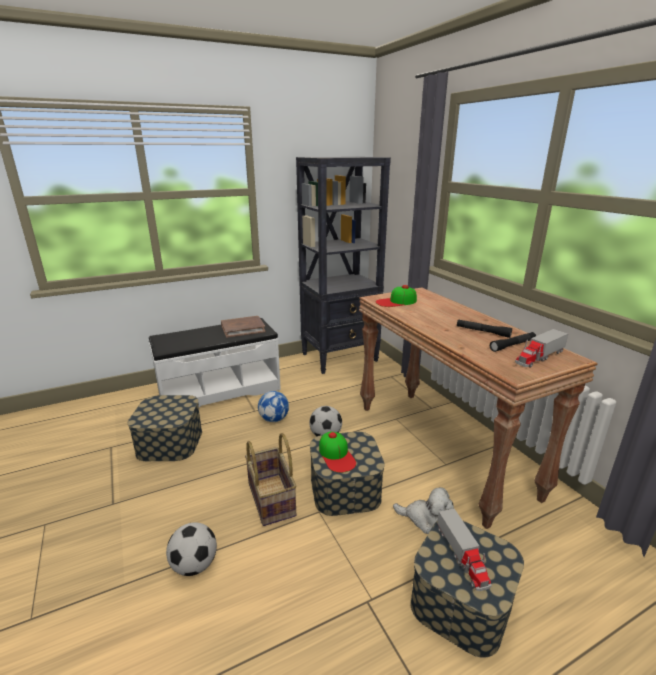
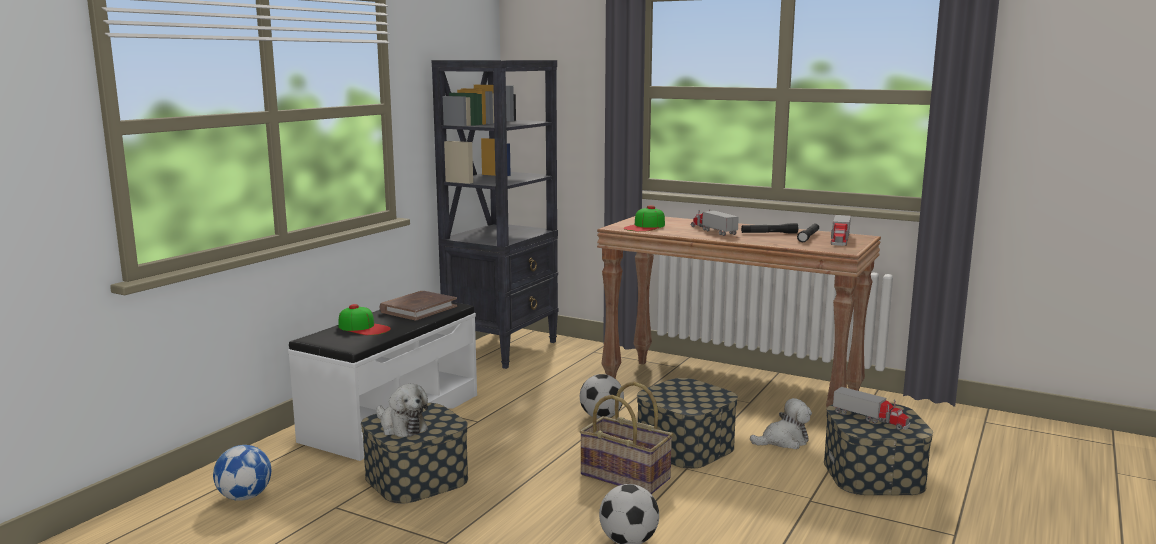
camera: 35 degrees left, 10 degrees down
football [258,391,289,422] -> football moved to [213,445,271,501]
cap [319,432,356,473] -> cap moved to [339,304,391,335]
none -> plush toy [376,383,428,437]
none -> toy truck [691,209,739,236]

